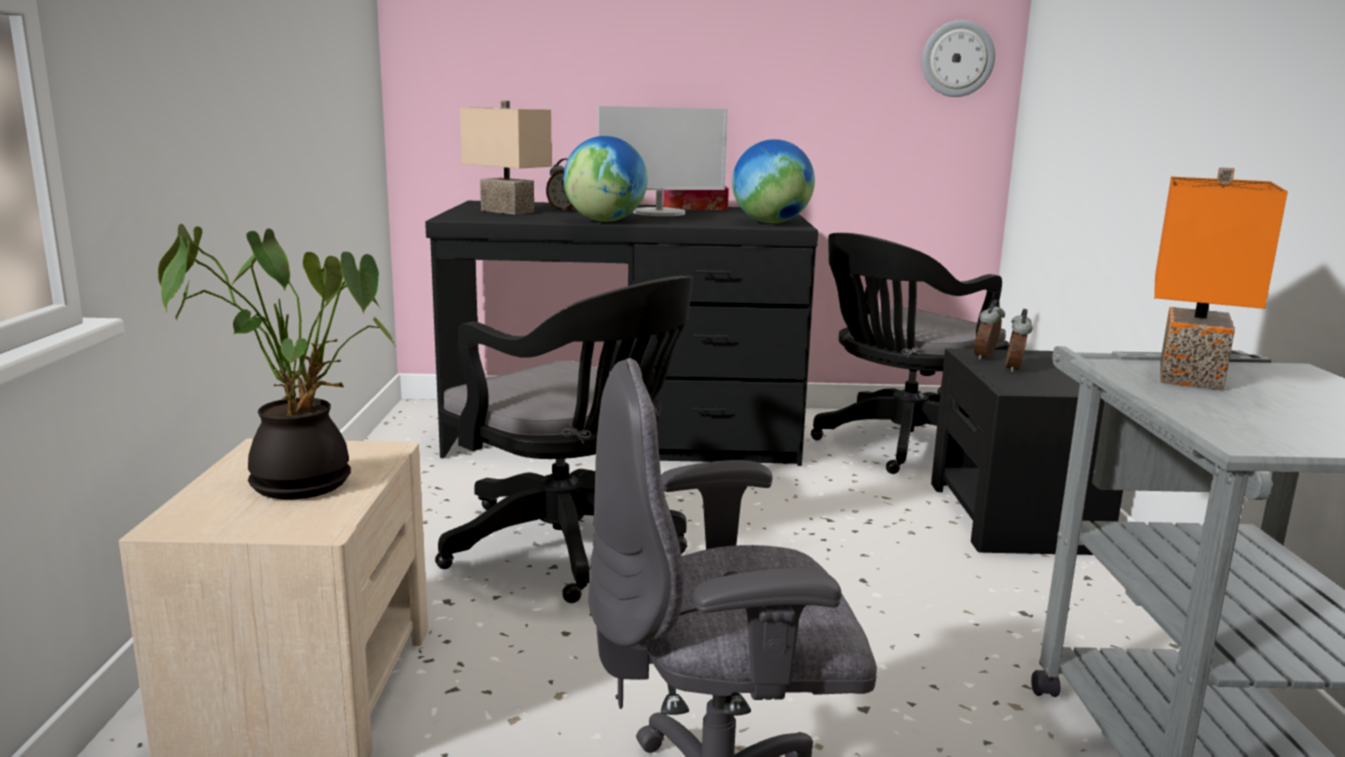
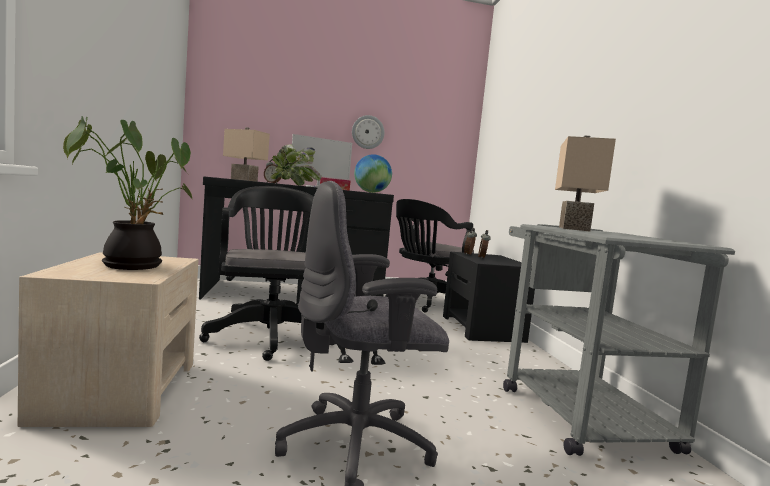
camera: 10 degrees left, 10 degrees down
black office chair [435,276,693,603] -> black office chair turned 135 degrees counterclockwise [199,186,324,361]
globe [563,136,647,222] -> potted plant [270,144,322,186]
wall clock [922,20,995,97] -> wall clock moved to [352,115,385,149]
orange table lamp [1154,168,1288,391] -> beige table lamp [555,135,616,231]

